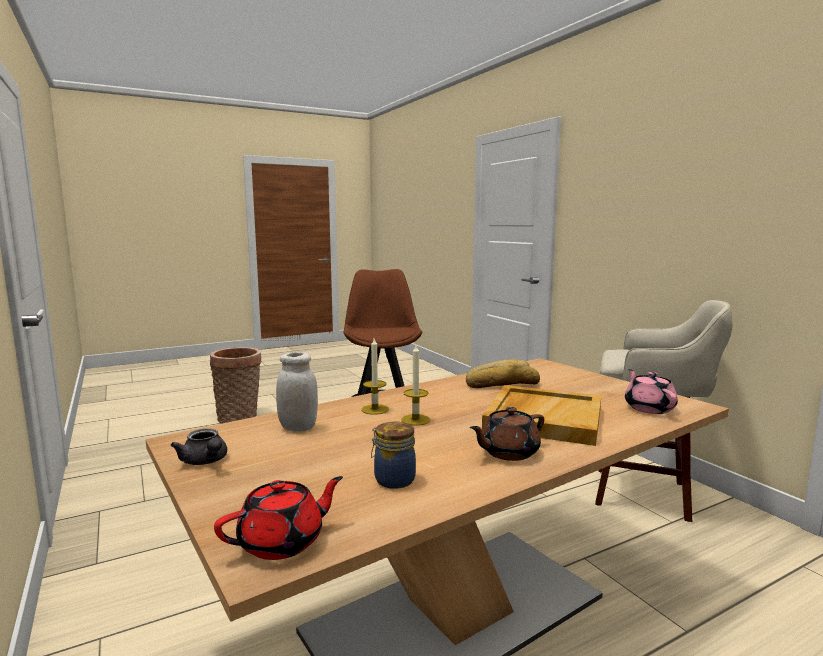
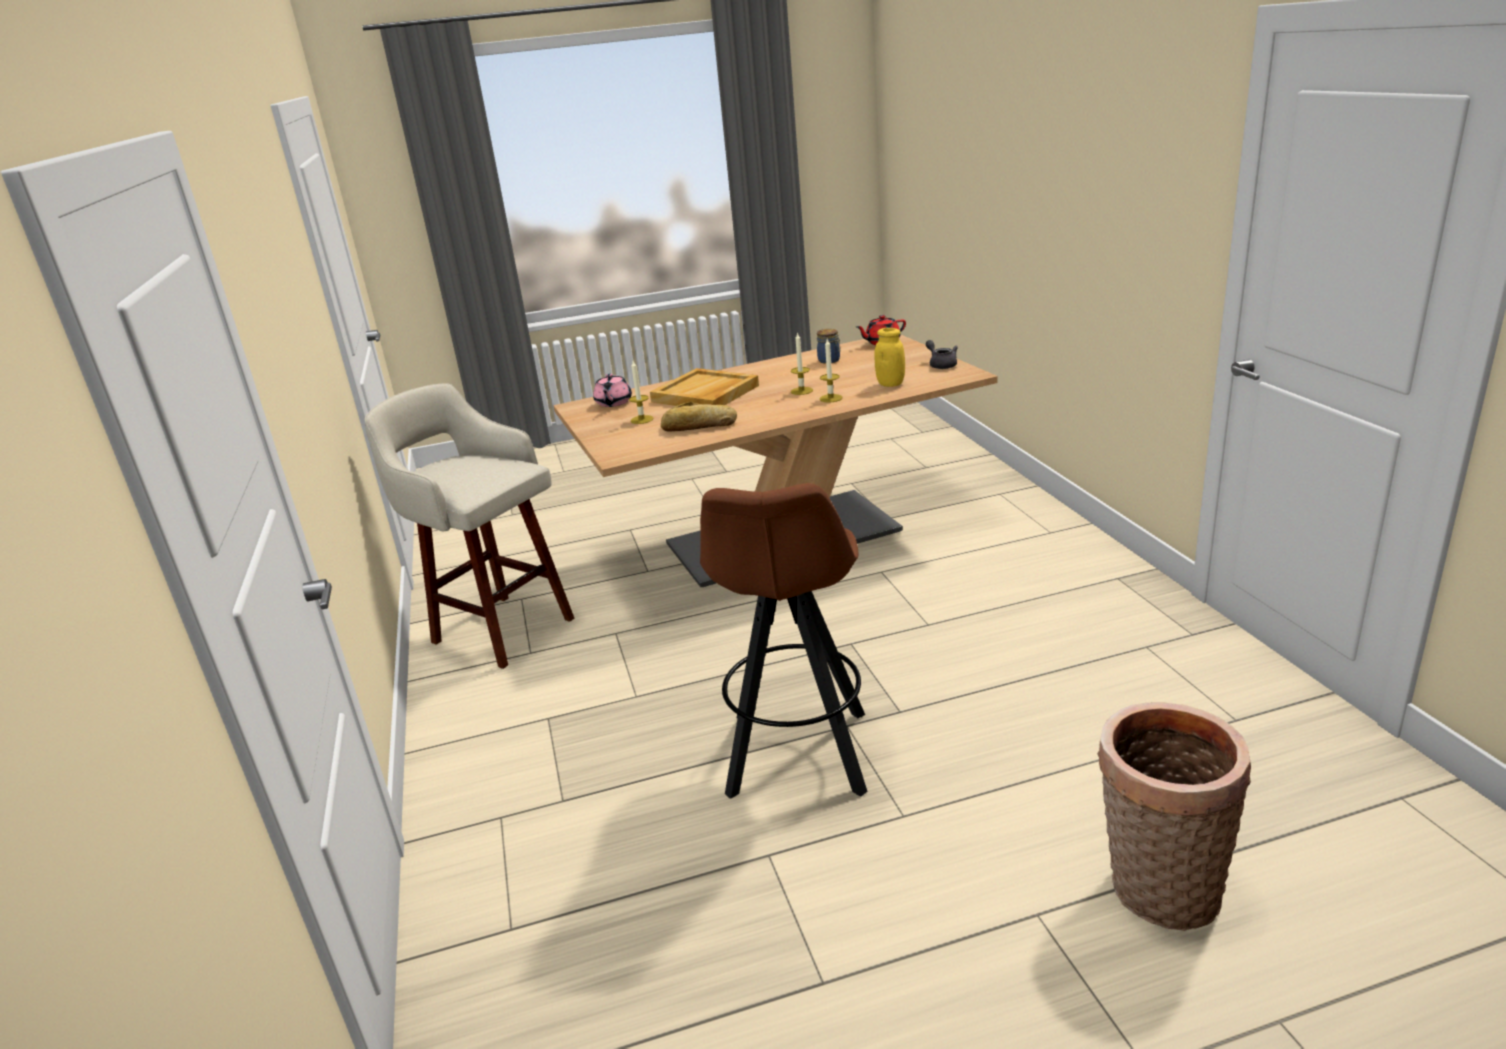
camera: 165 degrees left, 15 degrees up
white jar [276,352,318,432] -> yellow jar [874,328,905,387]
brown teapot [470,407,544,461] -> none
none -> candle [629,361,653,424]

